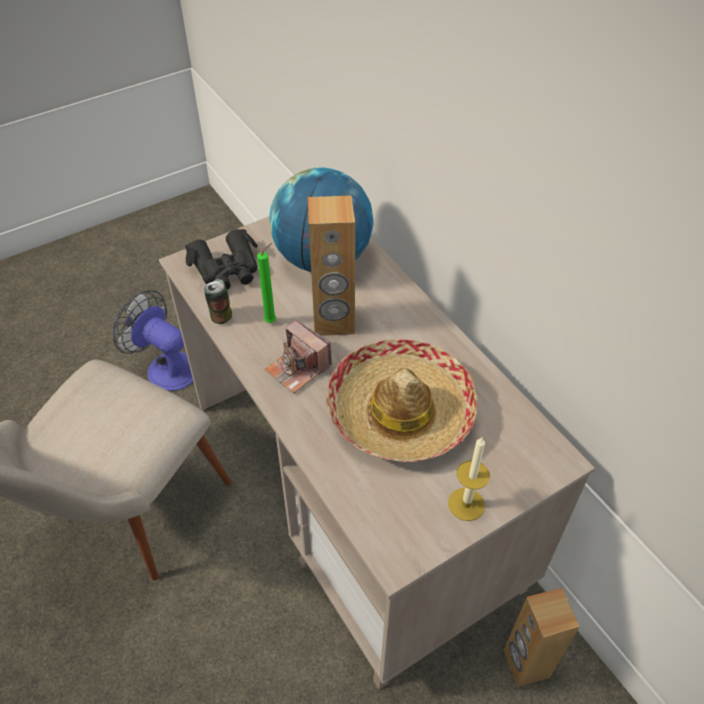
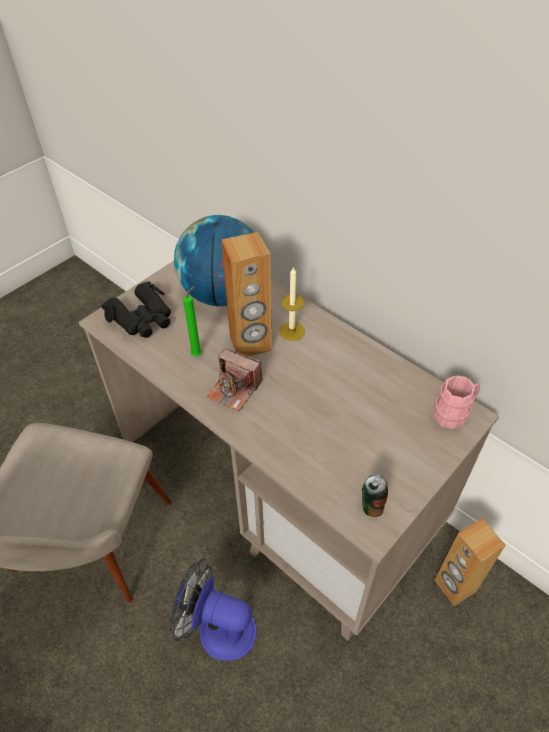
camera: 15 degrees left, 0 degrees up
fan [113,290,193,391] -> fan moved to [169,559,257,661]
can [205,279,232,324] -> can moved to [362,473,388,517]
hat [326,339,478,462] -> none
candle [448,437,490,521] -> candle moved to [279,266,305,341]
none -> pink mug [433,375,480,429]

